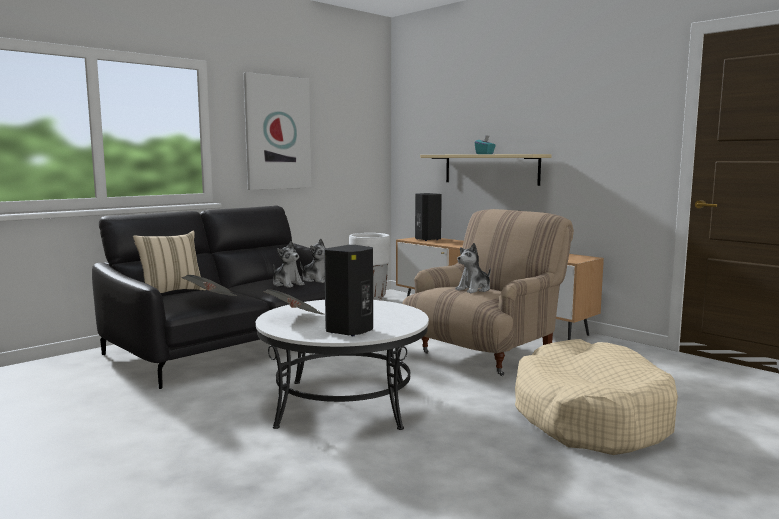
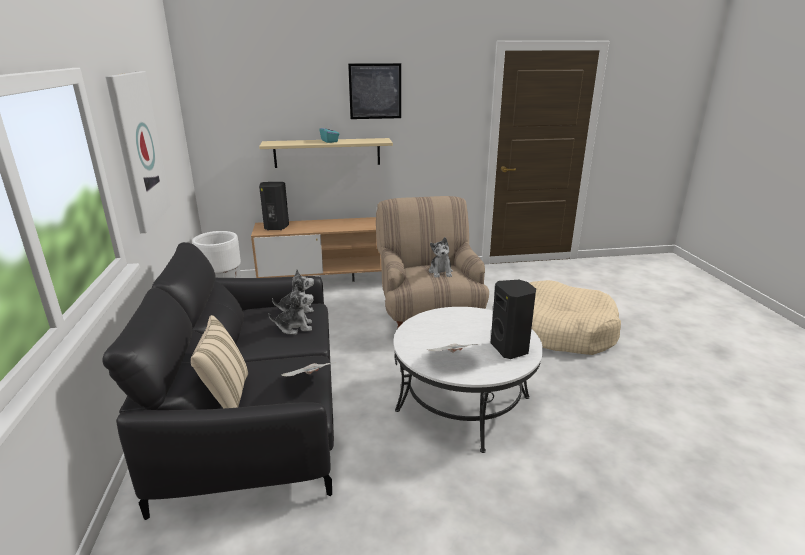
camera: 55 degrees left, 15 degrees up
none -> picture [348,63,401,119]

